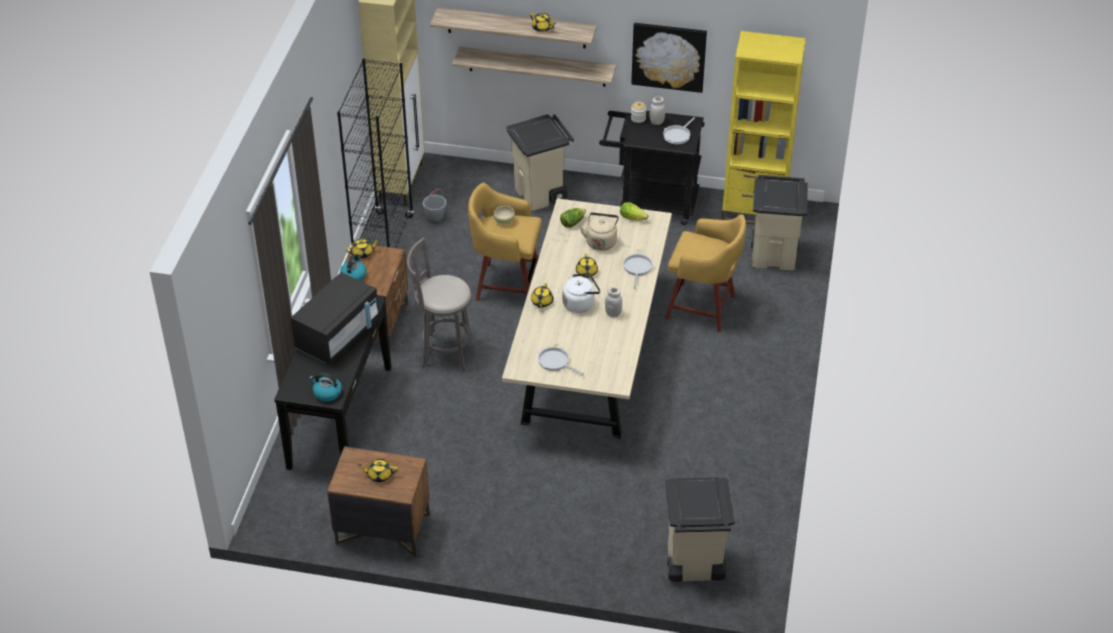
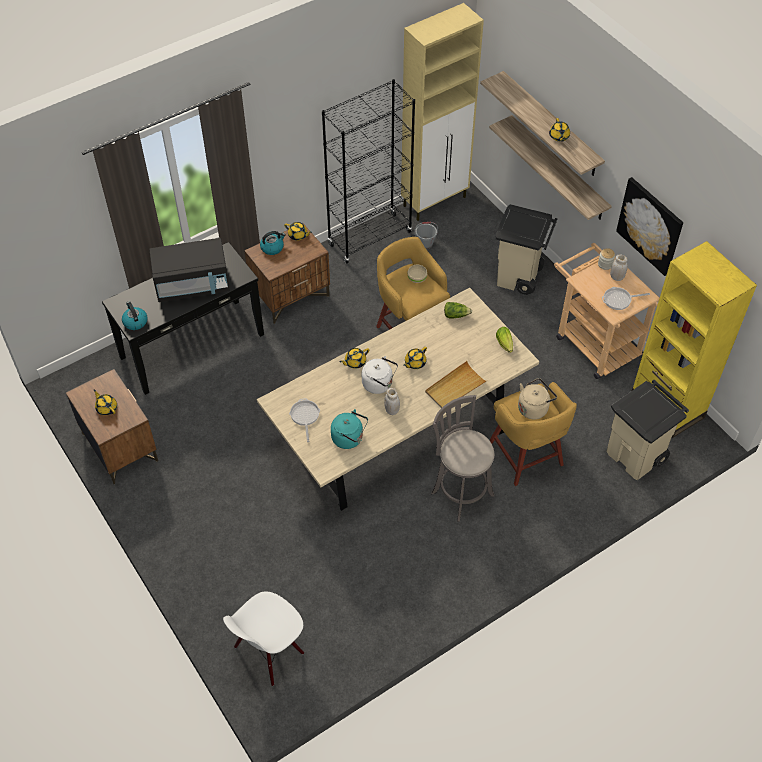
camera: 45 degrees right, 10 degrees up
grey stool [407,237,472,370] -> grey stool moved to [431,395,494,522]
beige kettle [580,213,619,251] -> beige kettle moved to [518,378,557,420]
black cart [599,111,705,225] -> beige cart [554,243,659,379]
frying pan [623,253,653,289] -> beige tray [425,361,488,408]
beige trash can [665,477,734,582] -> white chair [223,591,304,686]
none -> turquoise kettle [331,409,368,449]

